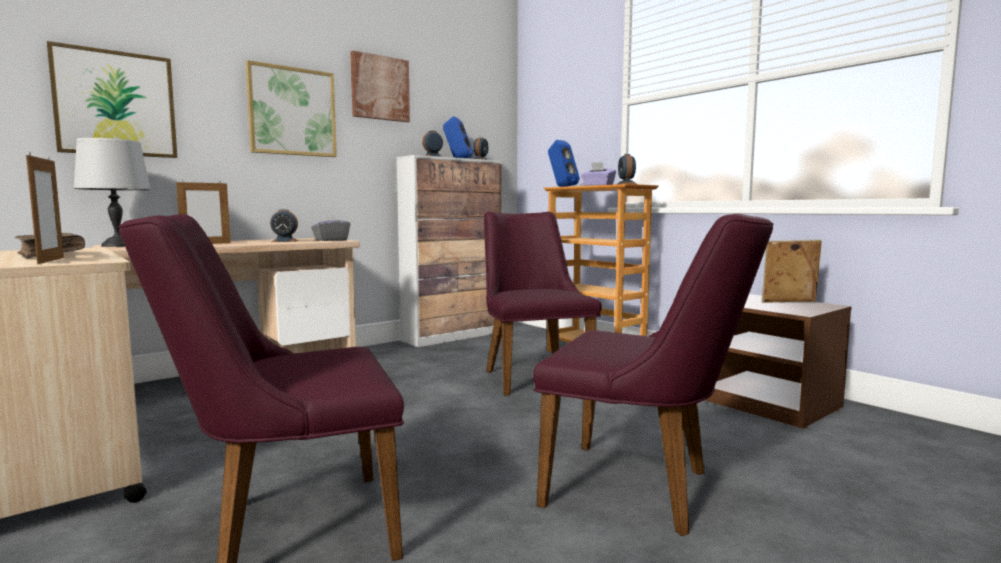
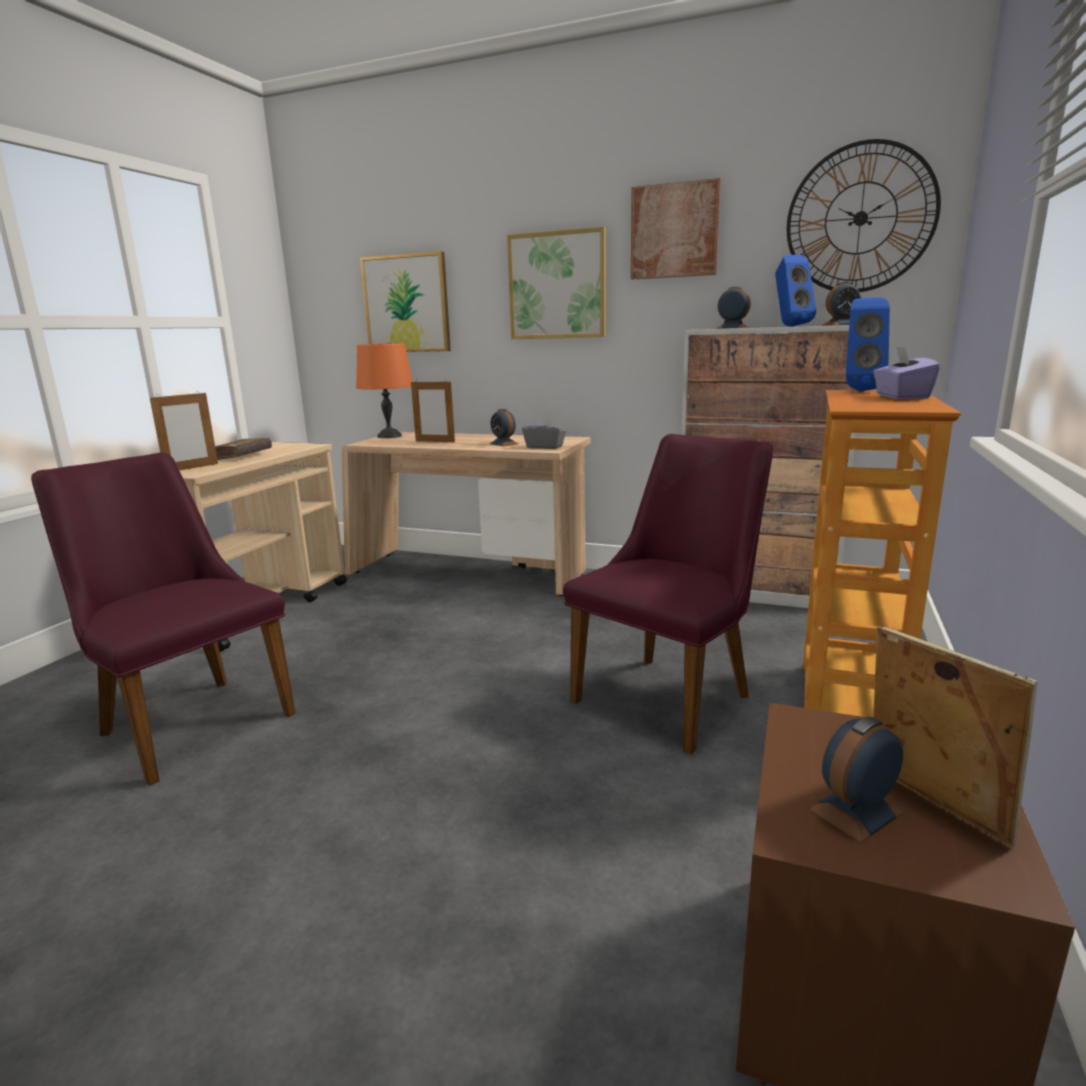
camera: 60 degrees right, 10 degrees up
grey table lamp [73,138,151,247] -> orange table lamp [356,343,412,438]
purple chair [533,213,773,536] -> none
alarm clock [617,154,638,185] -> alarm clock moved to [809,717,904,843]
none -> wall clock [787,139,941,292]

